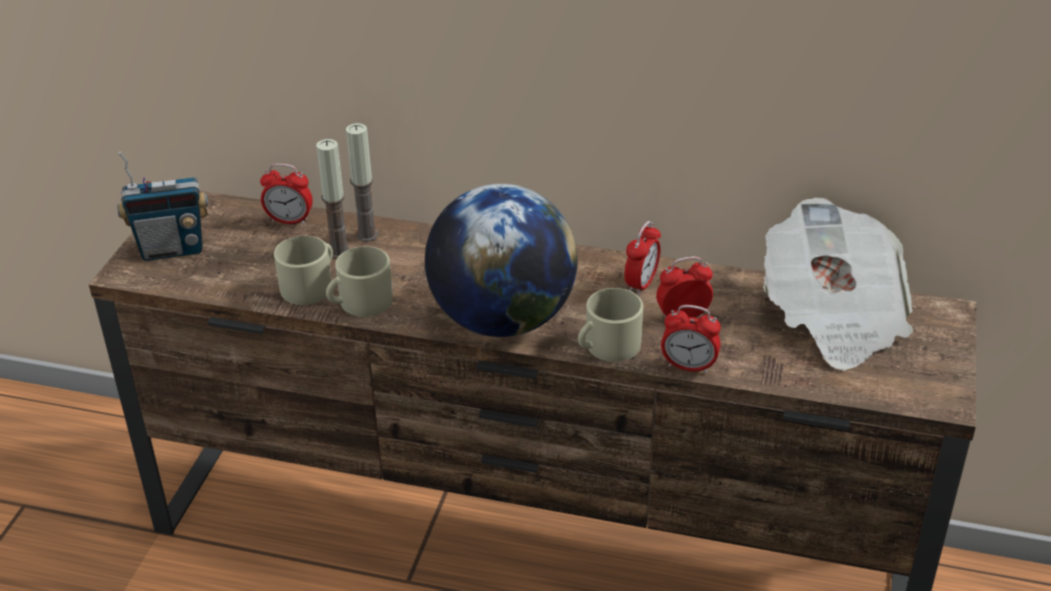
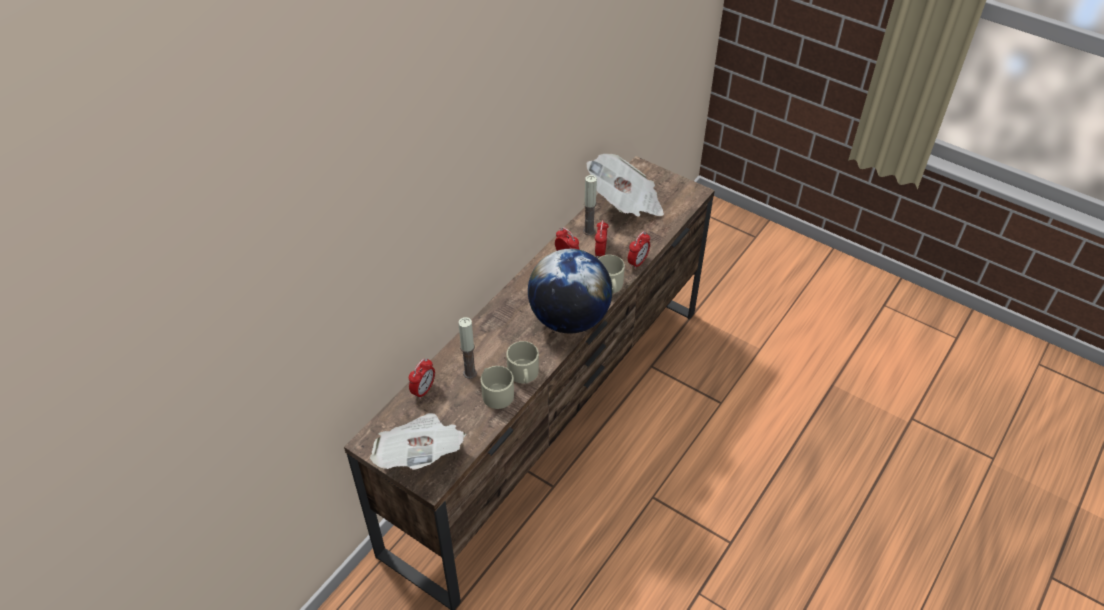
camera: 70 degrees left, 10 degrees up
radio [117,151,208,261] -> newspaper [370,413,466,470]
candle [346,123,378,242] -> candle moved to [583,175,597,235]

